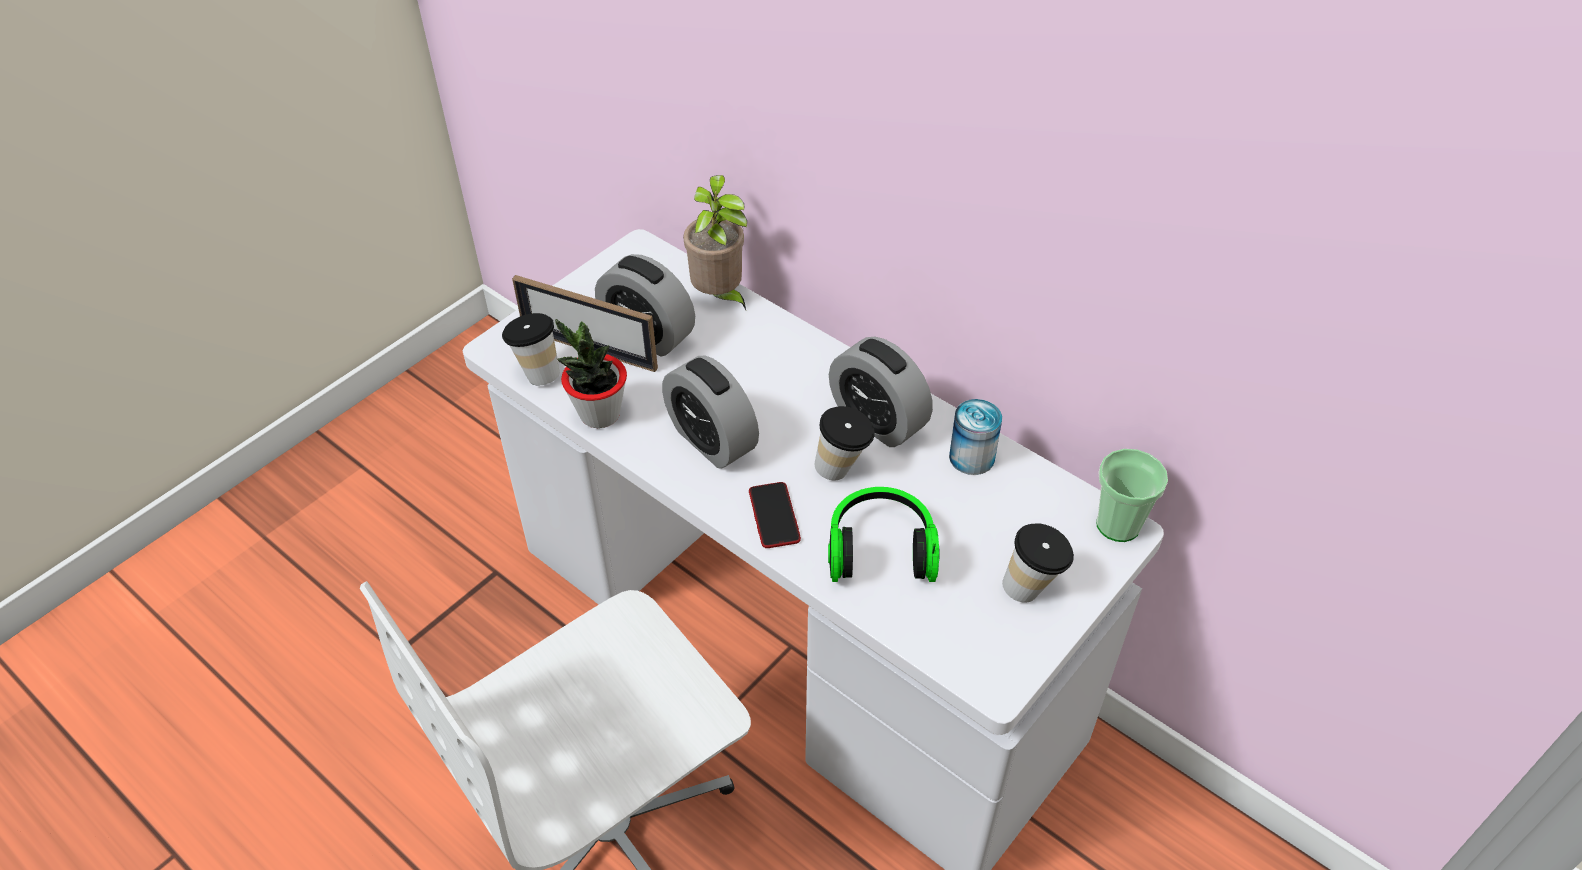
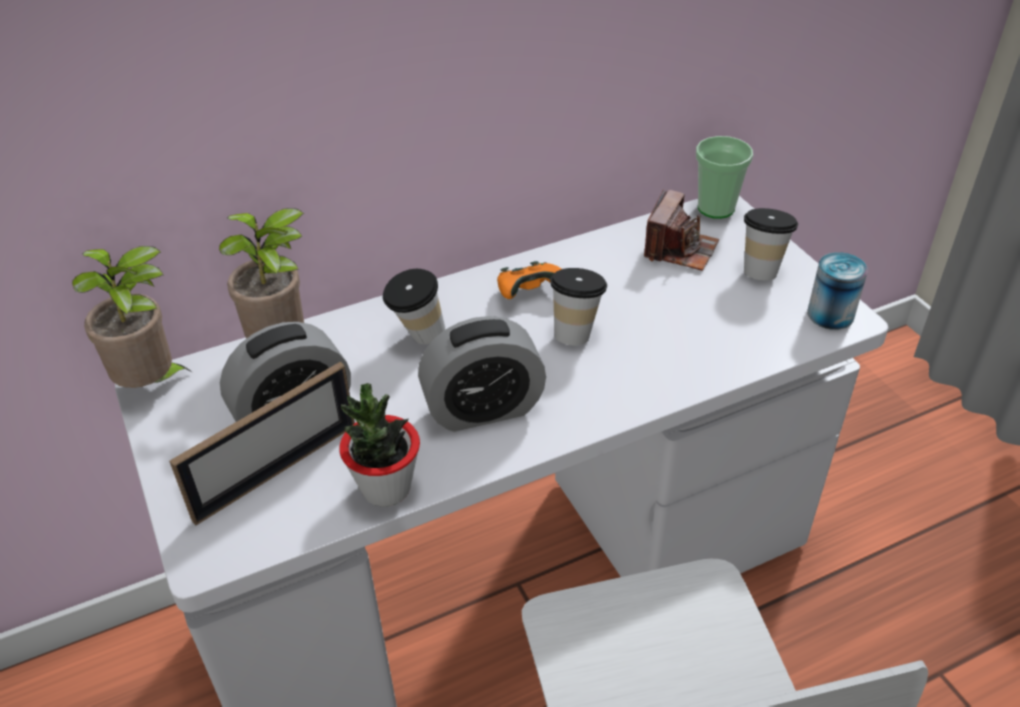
camera: 65 degrees left, 5 degrees down
cup [502,313,560,386] -> cup moved to [383,269,445,344]
phone [749,482,801,548] -> none
headphones [828,487,940,582] -> none
alarm clock [829,337,933,447] -> orange game controller [497,261,562,299]
can [949,399,1002,475] -> can moved to [807,252,868,330]
none -> potted plant [72,246,193,388]
none -> camera [644,189,719,271]

